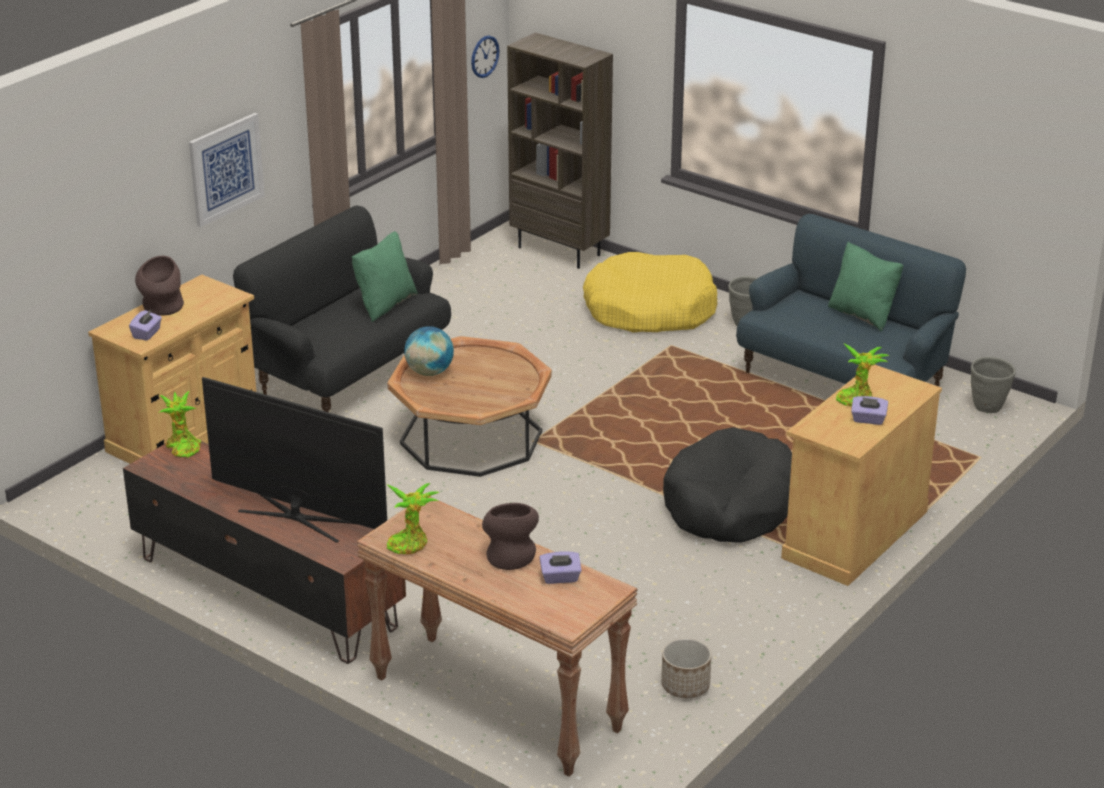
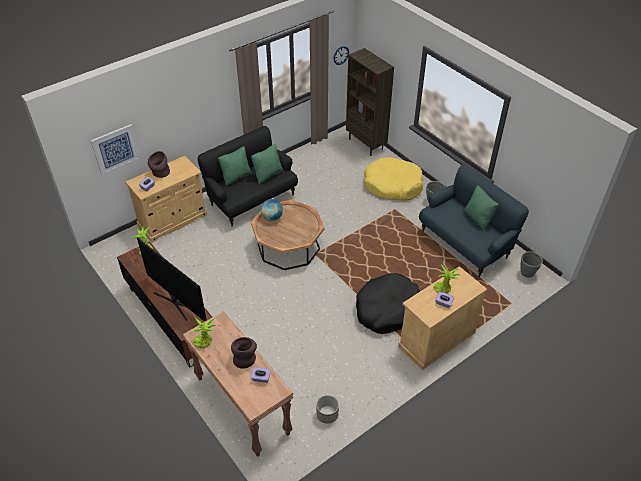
camera: 15 degrees right, 15 degrees up
picture [189,113,265,227] -> picture moved to [91,124,140,175]
none -> green pillow [218,146,252,186]

